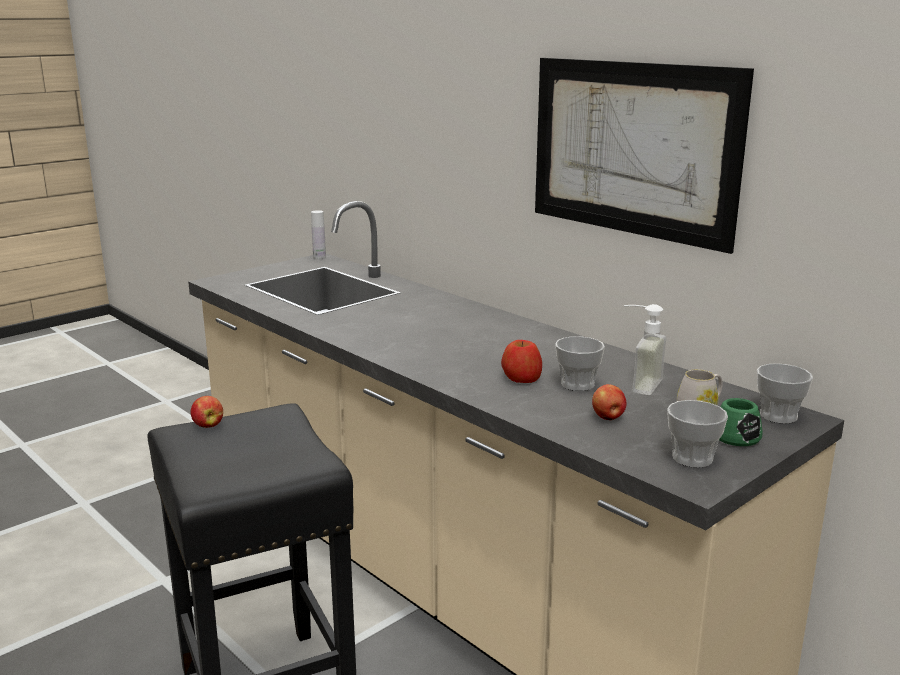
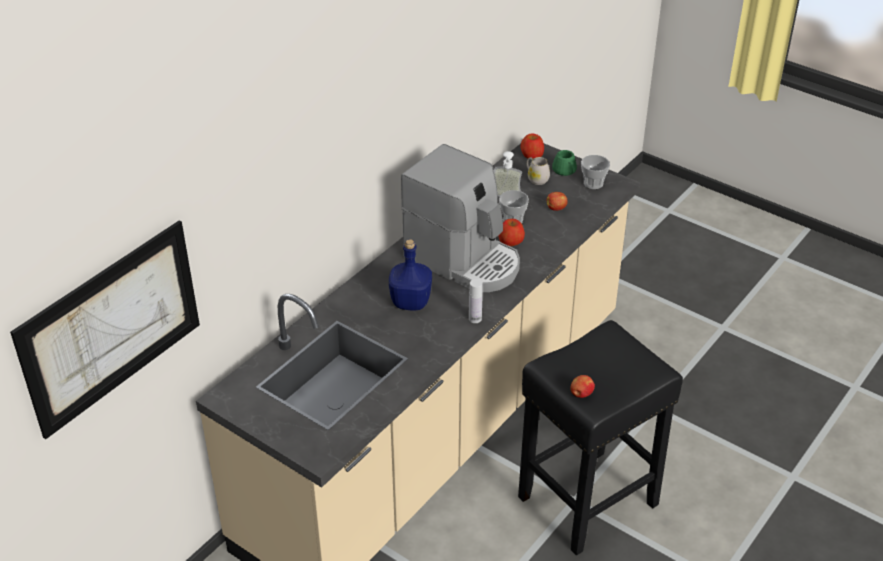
camera: 100 degrees left, 20 degrees up
white bottle [311,210,326,259] -> white bottle moved to [469,279,483,323]
picture [535,58,754,254] -> picture moved to [10,221,200,439]
cup [757,363,813,424] -> apple [520,133,544,159]
none -> blue bottle [389,239,432,310]
none -> coffee machine [401,144,520,292]

